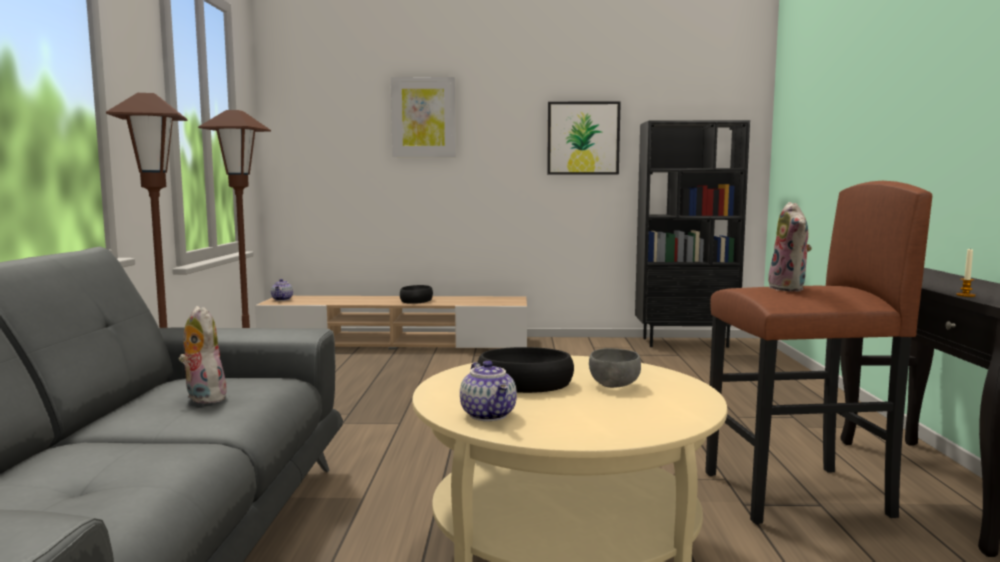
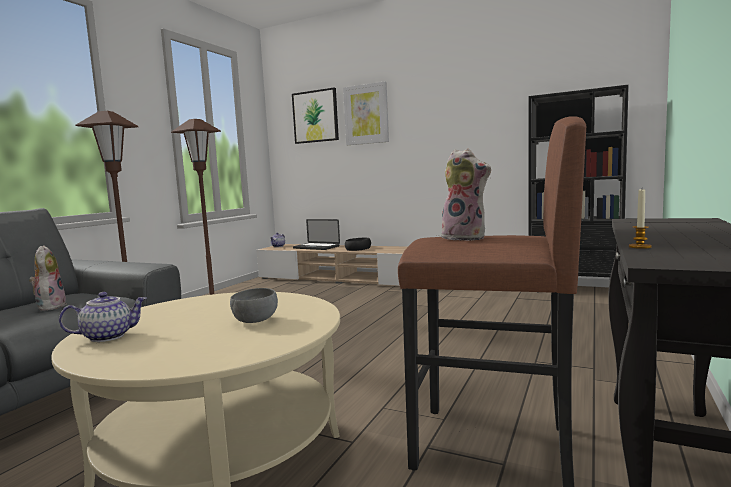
camera: 25 degrees right, 0 degrees up
teapot [460,360,517,421] -> teapot turned 120 degrees counterclockwise [59,292,147,342]
black bowl [478,347,574,393] -> none
picture [547,101,621,174] -> picture moved to [292,88,339,144]
plush toy [767,202,812,292] -> plush toy turned 75 degrees counterclockwise [441,149,491,241]
none -> laptop [293,219,340,250]

